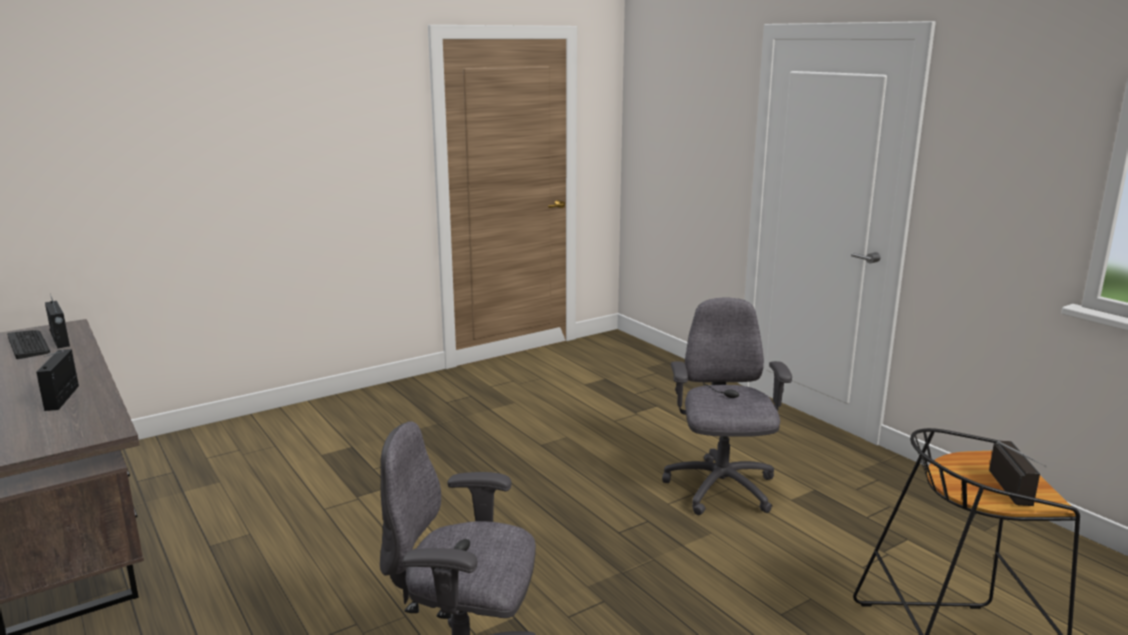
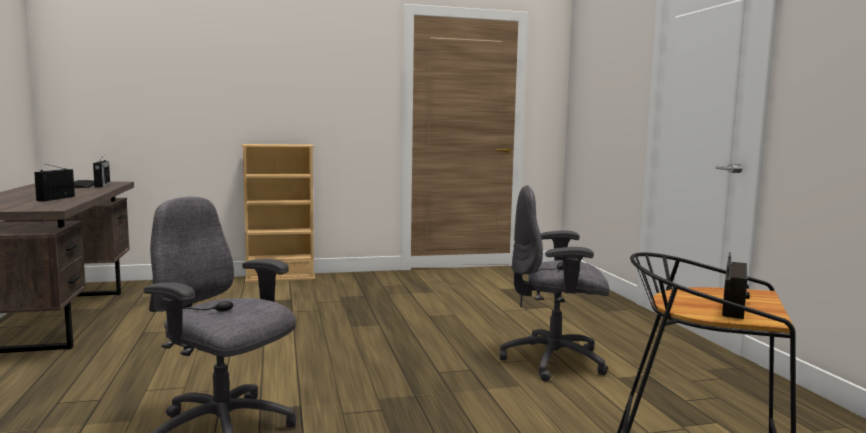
camera: 20 degrees right, 10 degrees down
grey office chair [662,297,792,515] -> grey office chair turned 105 degrees counterclockwise [500,185,609,382]
none -> beige bookcase [241,144,315,282]

